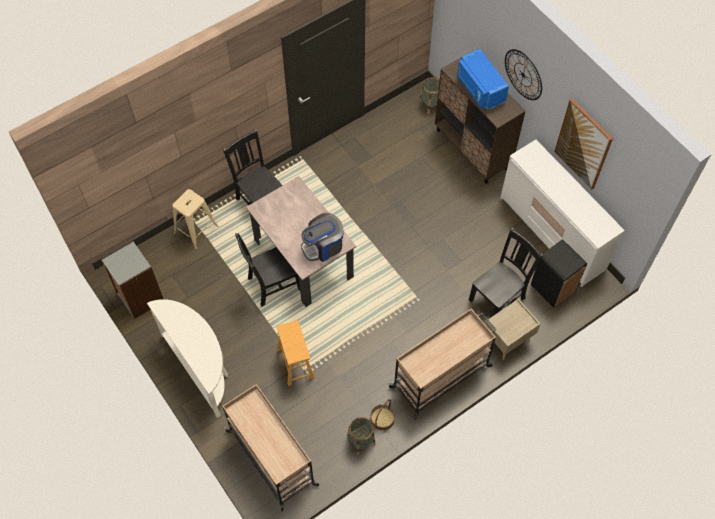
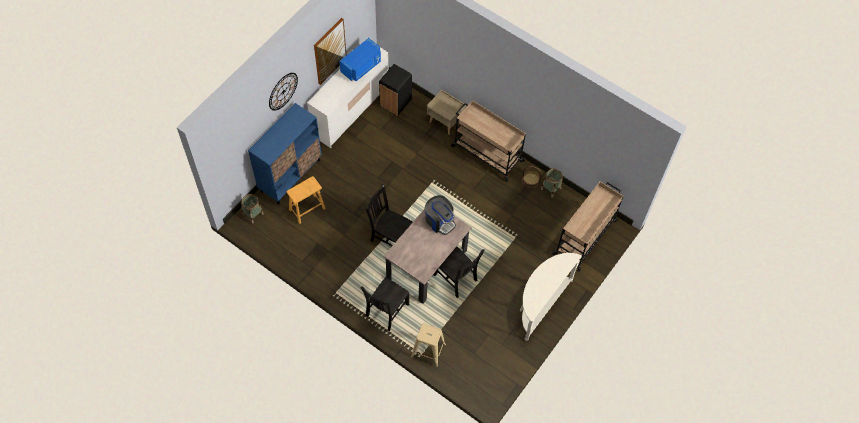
camera: 110 degrees left, 0 degrees up
grey bookcase [101,241,163,319] -> none
brown stool [277,320,315,386] -> brown stool moved to [286,176,326,224]
brown cabinet [435,57,526,184] -> blue cabinet [248,103,322,204]
blue microwave [457,49,509,110] -> blue microwave moved to [340,38,381,81]
black chair [469,228,543,316] -> black chair moved to [365,184,413,246]

